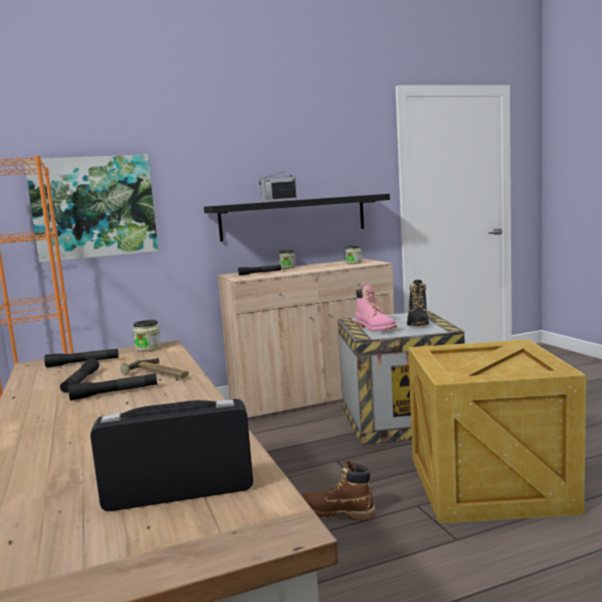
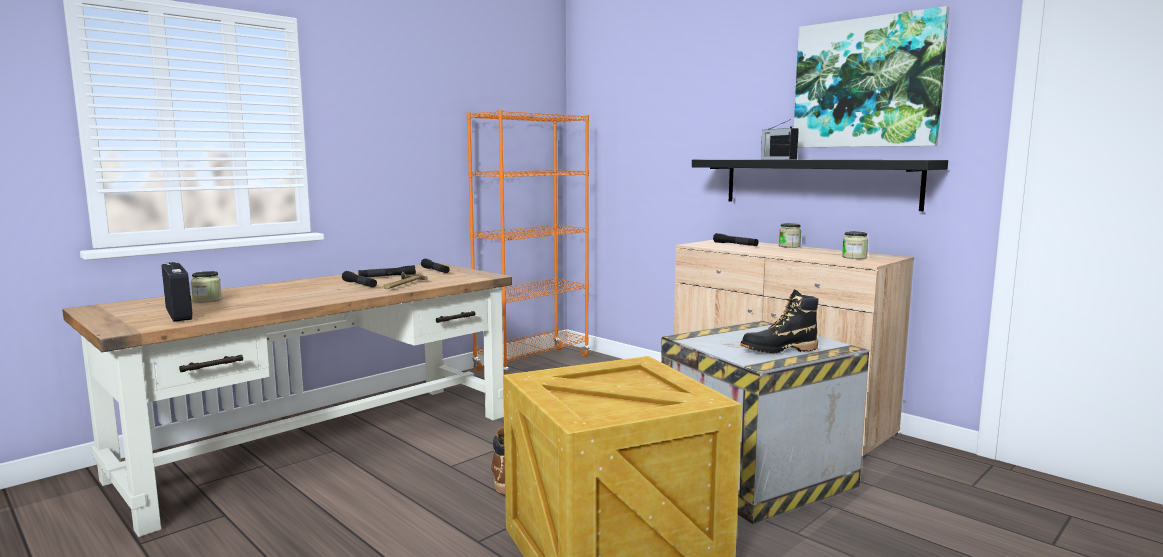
camera: 65 degrees right, 0 degrees up
picture [24,154,158,262] -> picture moved to [794,6,950,147]
jar [133,320,161,352] -> jar moved to [191,271,222,303]
pink boot [356,285,397,331] -> none

